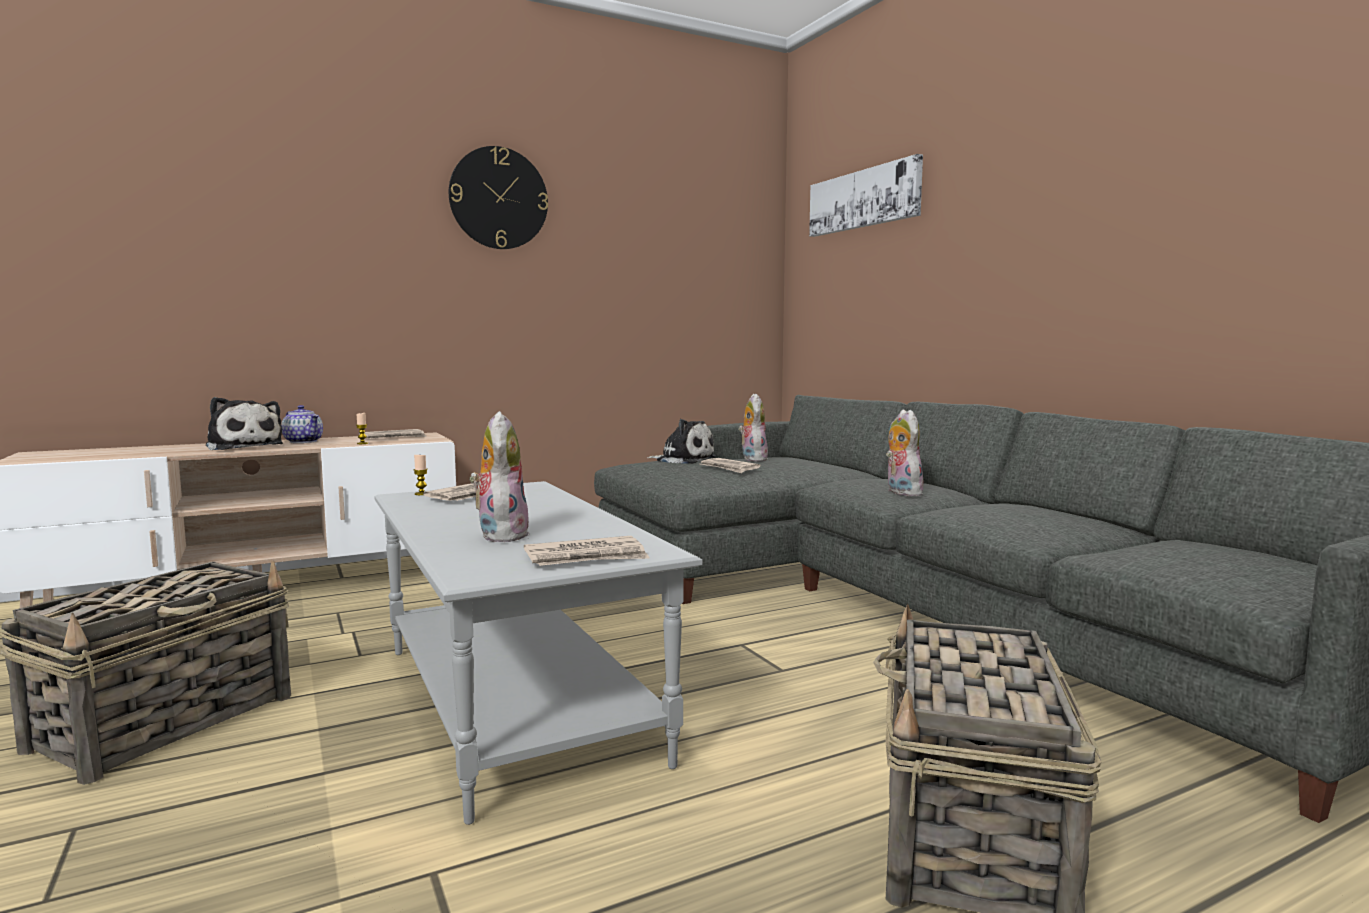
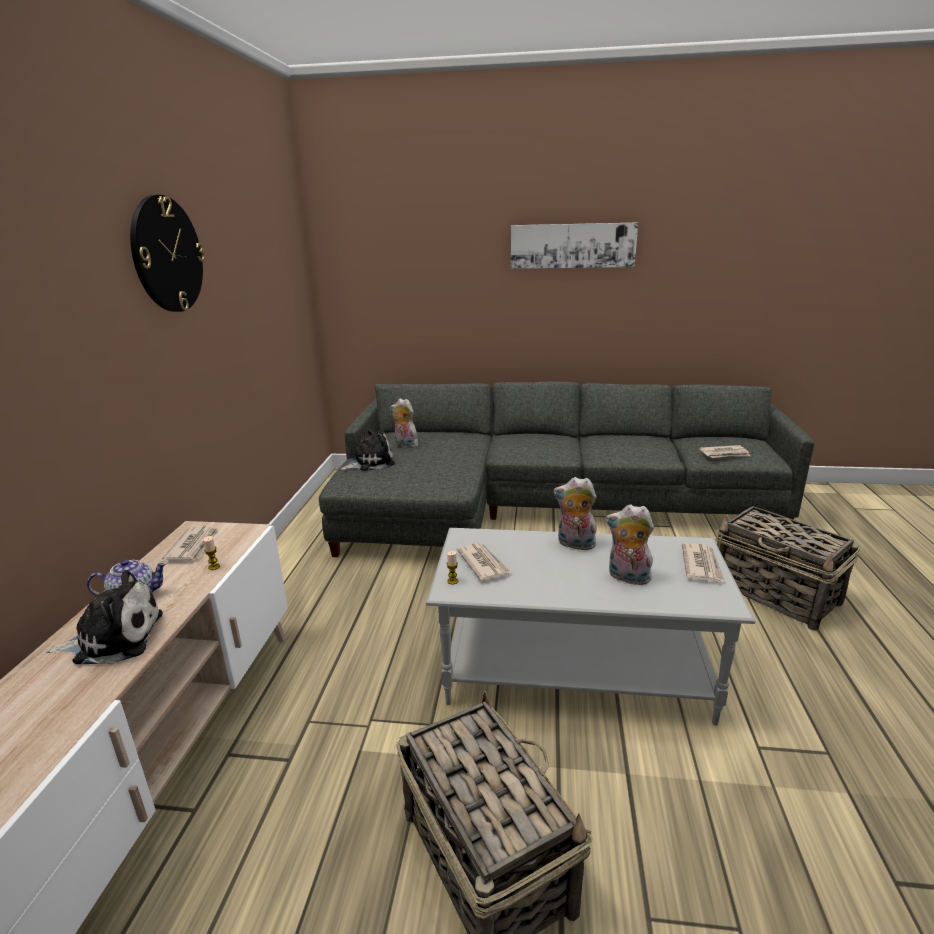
camera: 55 degrees left, 15 degrees up
newspaper [701,458,761,473] -> newspaper moved to [699,445,750,458]
picture [809,154,923,237] -> picture moved to [511,222,638,269]
plush toy [886,409,923,496] -> plush toy moved to [554,477,597,550]

